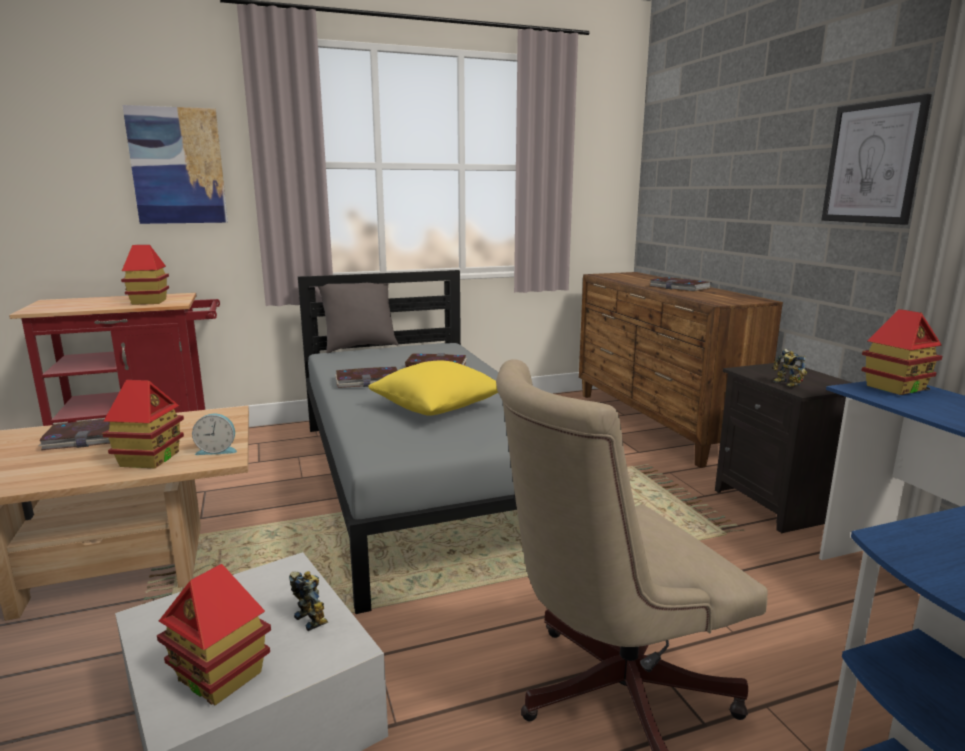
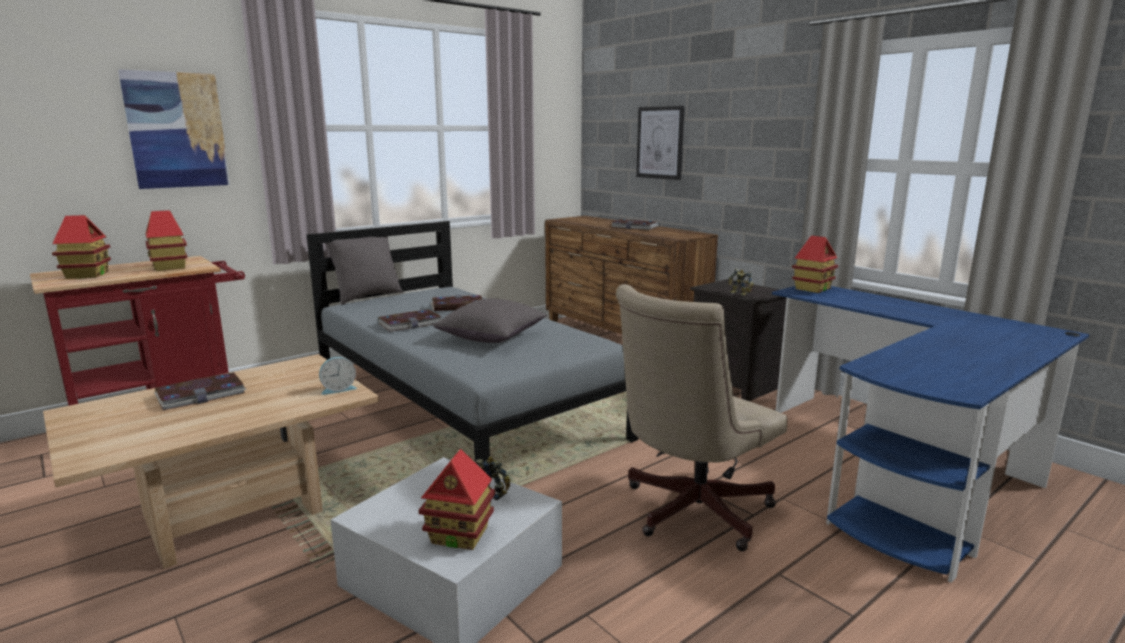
camera: 20 degrees left, 0 degrees up
toy house [102,380,184,468] -> toy house moved to [52,215,111,279]
yellow pillow [368,361,498,416] -> grey pillow [433,298,547,343]
picture [821,94,932,225] -> picture moved to [636,106,685,180]

